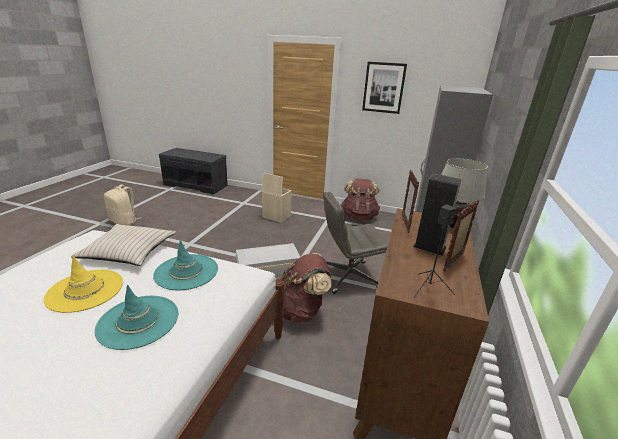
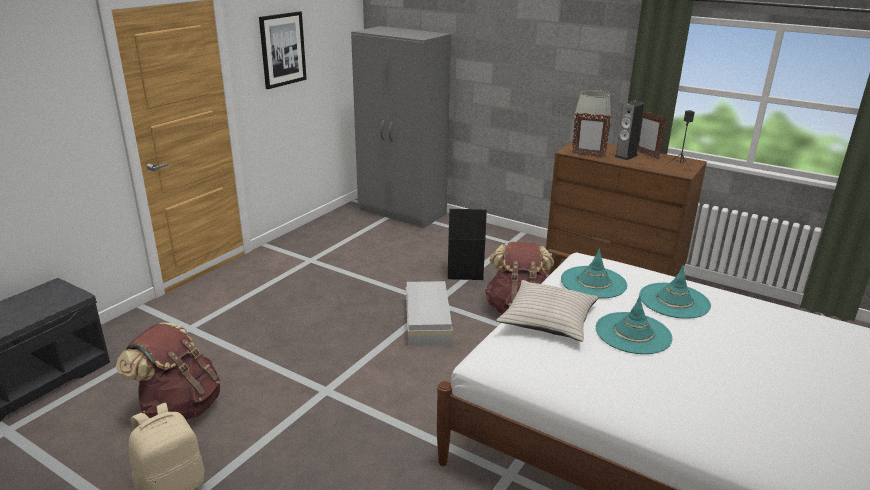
camera: 75 degrees left, 0 degrees up
yellow hat [43,255,123,313] -> turquoise hat [596,296,673,354]
beige storage box [262,172,292,223] -> none
grey office chair [323,192,388,294] -> black storage box [448,209,487,280]
brown backpack [341,179,380,220] -> brown backpack moved to [116,322,220,420]

